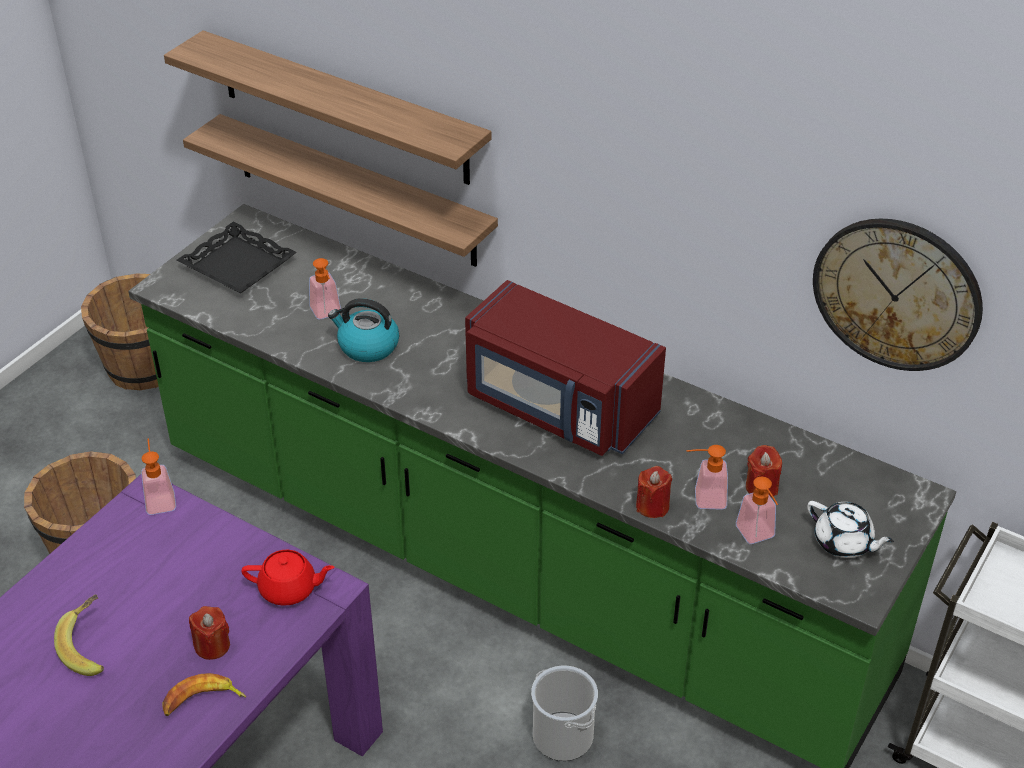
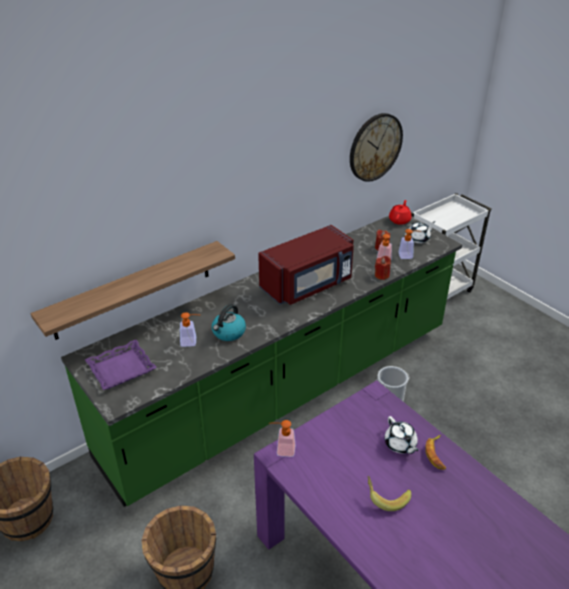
camera: 70 degrees left, 5 degrees down
shelf [164,30,491,185] -> none
black tray [177,221,297,293] -> purple tray [85,340,157,390]
red candle [189,606,230,660] -> white teapot [384,416,418,454]
red teapot [242,550,335,606] -> red teapot moved to [389,200,412,225]

